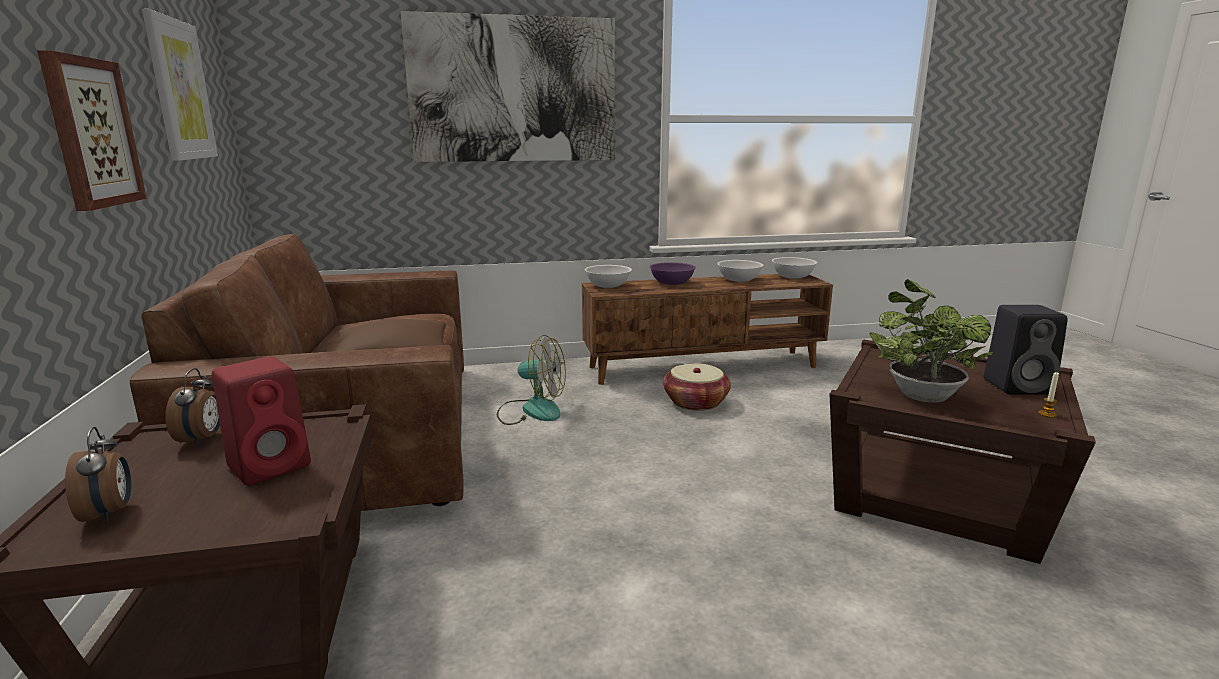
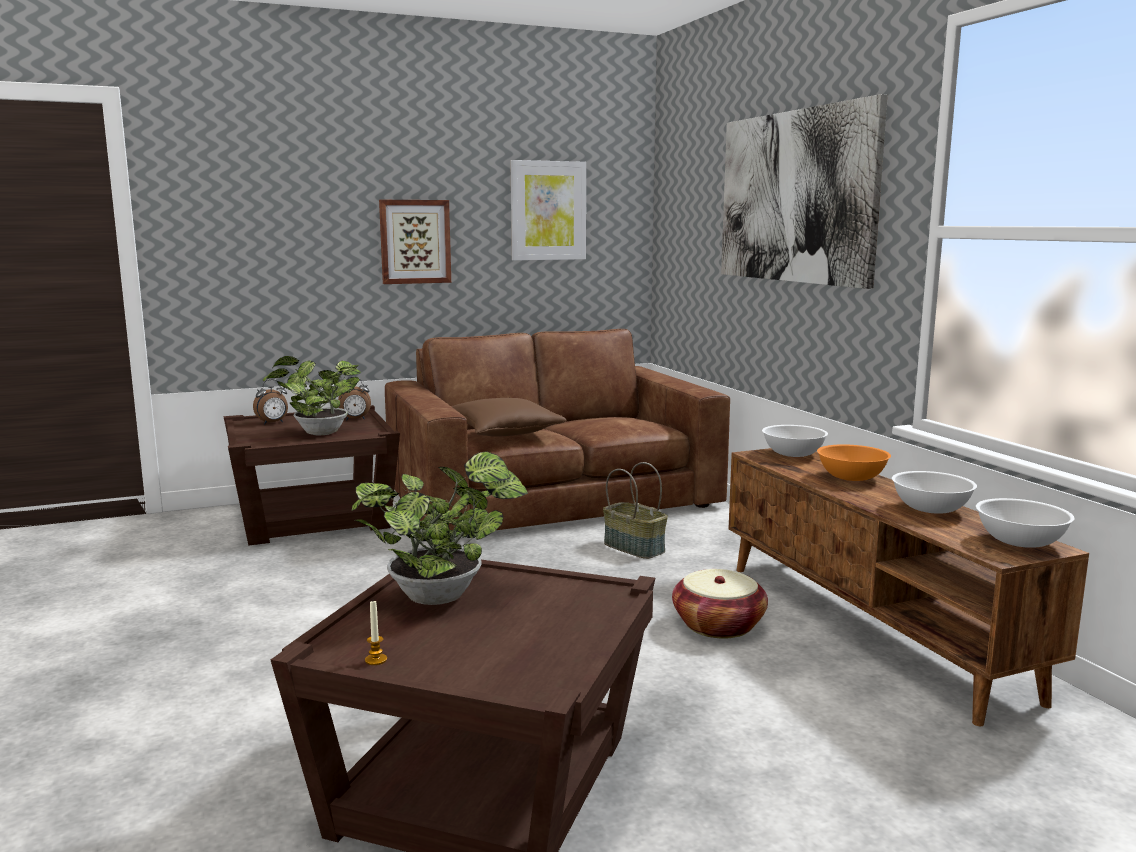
camera: 80 degrees right, 5 degrees down
red speaker [212,356,311,485] -> potted plant [263,356,361,435]
fan [497,335,566,425] -> basket [603,462,668,559]
purple bowl [649,262,696,285] -> orange bowl [817,444,891,481]
black speaker [984,305,1068,395] -> none

